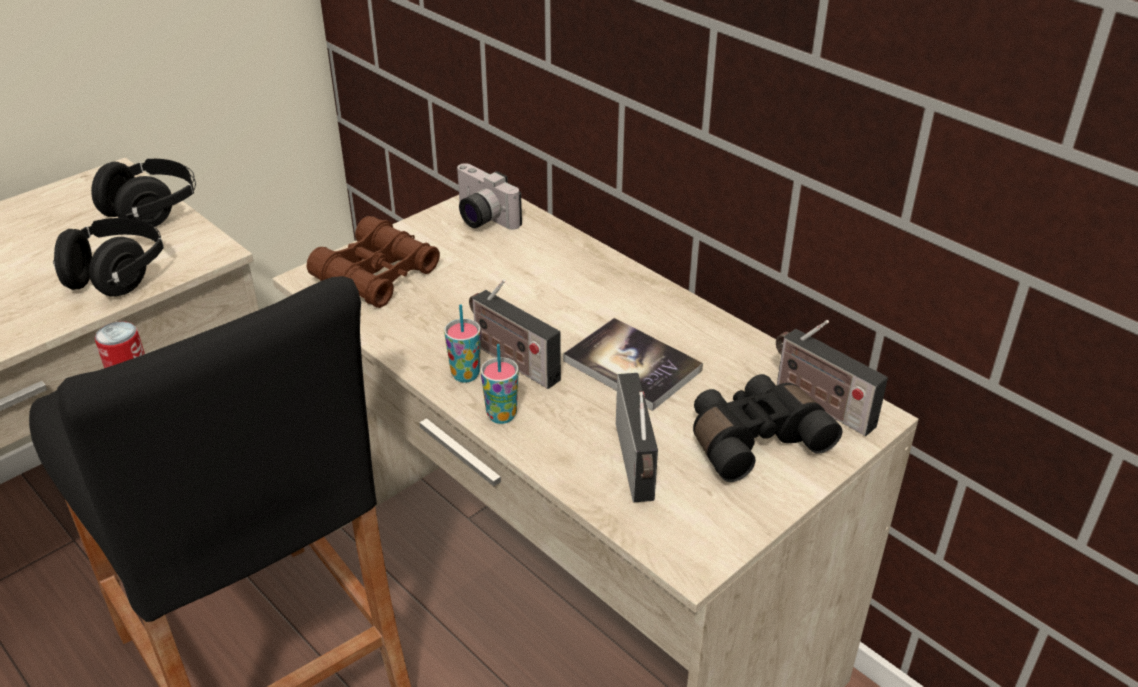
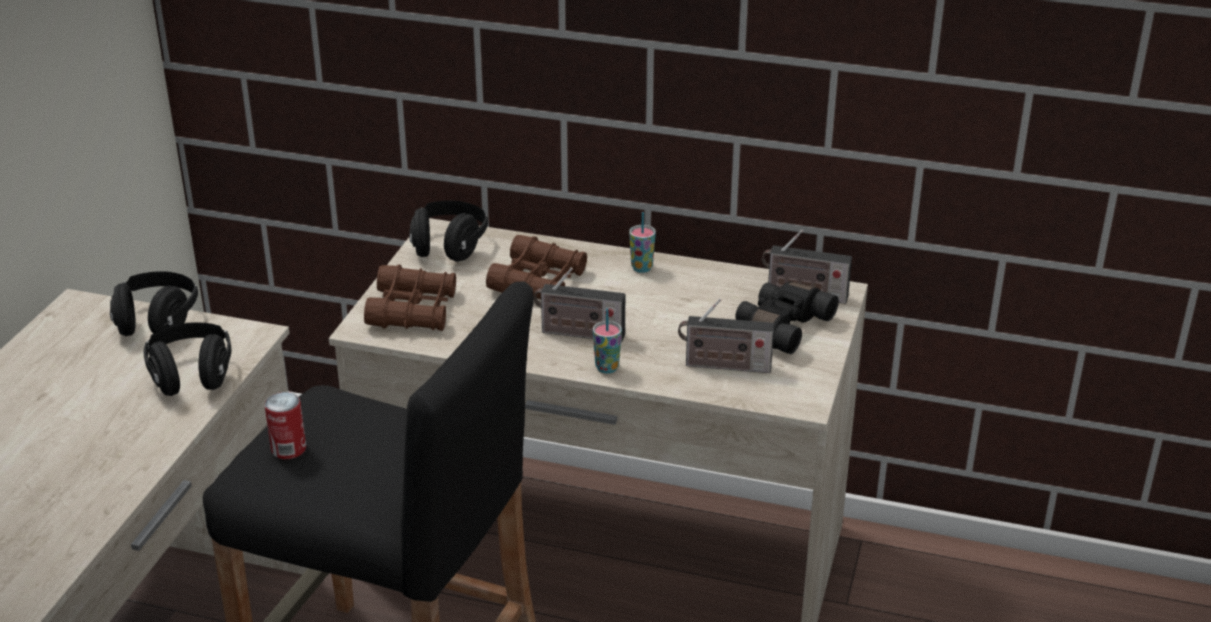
camera: 30 degrees left, 5 degrees down
cup [444,305,481,383] -> cup moved to [629,212,656,273]
camera [456,163,522,230] -> black headphones [409,201,488,262]
book [563,318,703,411] -> none
radio [616,373,658,502] -> radio turned 135 degrees clockwise [678,298,774,373]
none -> brown binoculars [486,235,587,299]

